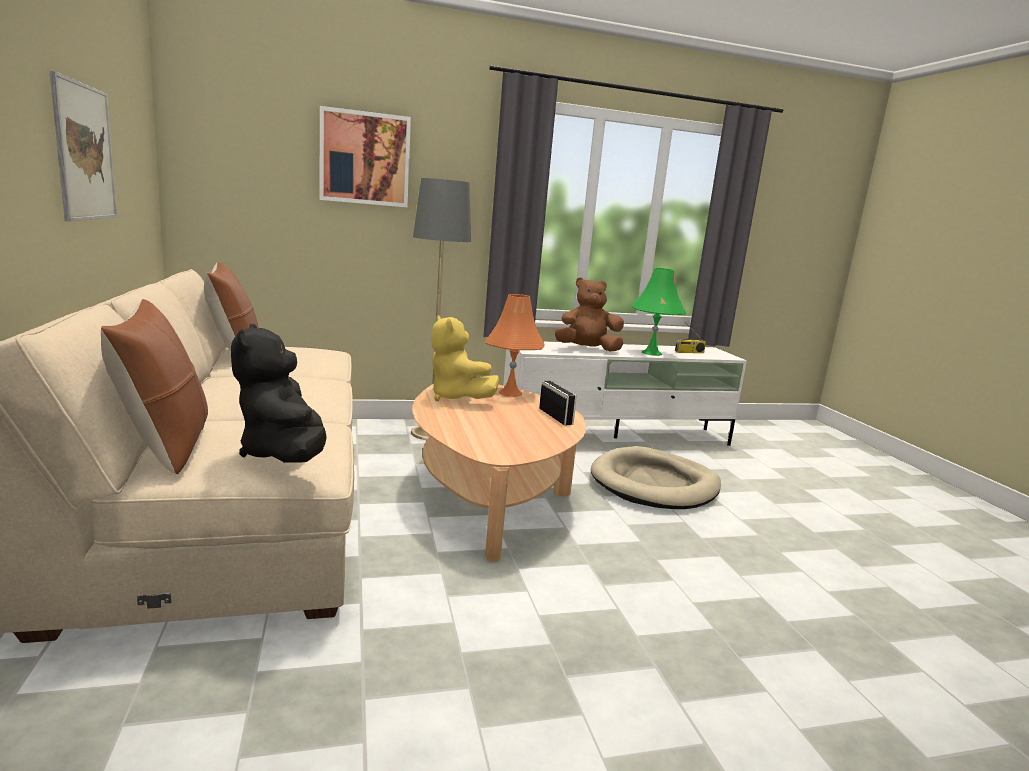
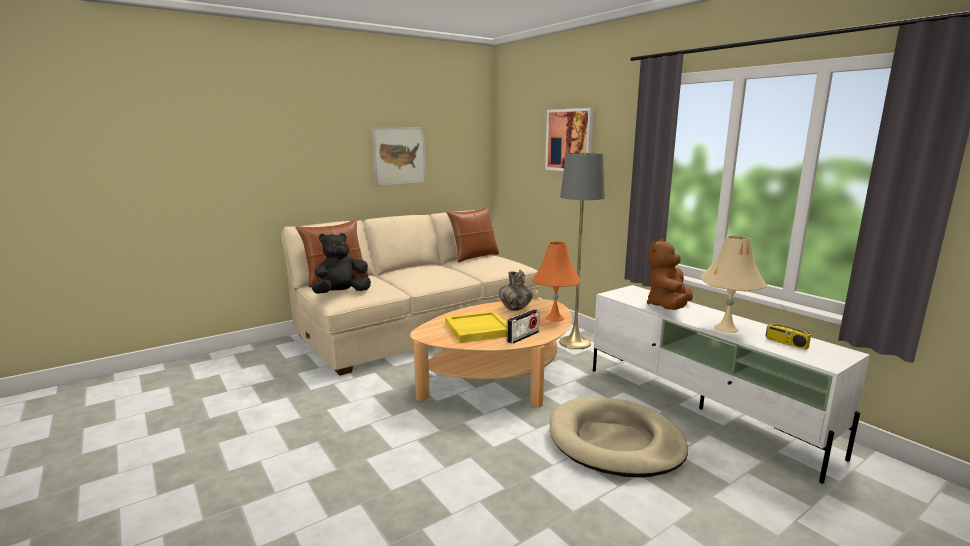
camera: 70 degrees right, 0 degrees up
yellow plush toy [431,315,499,401] -> vase [499,270,533,311]
brown plush toy [555,277,624,352] -> brown plush toy turned 120 degrees counterclockwise [647,239,693,310]
green table lamp [631,268,686,356] -> beige table lamp [700,235,768,333]
none -> yellow tray [445,311,507,343]

